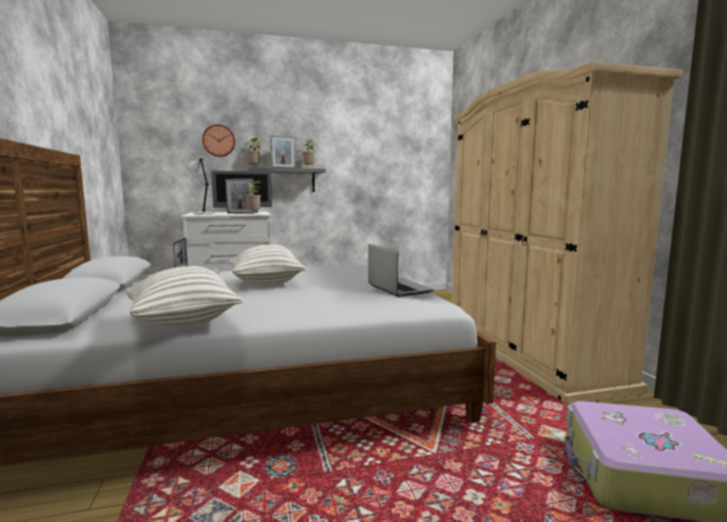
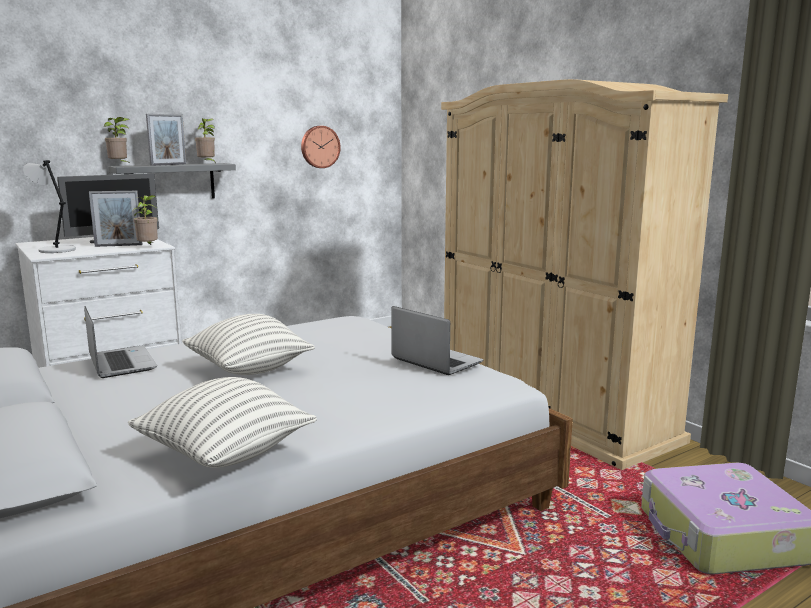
camera: 20 degrees left, 5 degrees up
wall clock [202,124,235,157] -> wall clock moved to [301,126,341,168]

